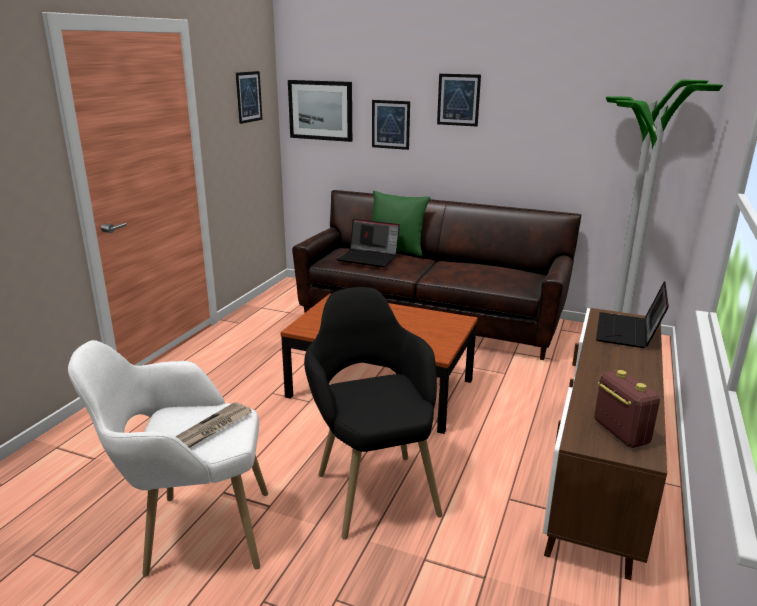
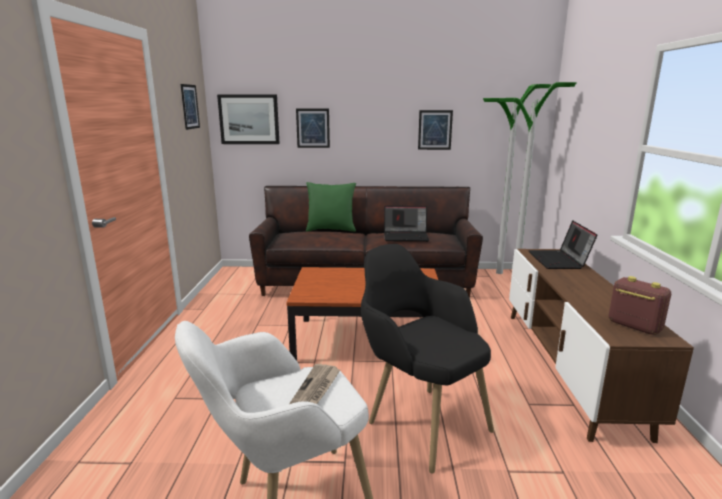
camera: 20 degrees left, 5 degrees down
laptop [337,219,400,267] -> laptop moved to [384,206,429,242]
picture [437,74,481,126] -> picture moved to [418,110,453,150]

